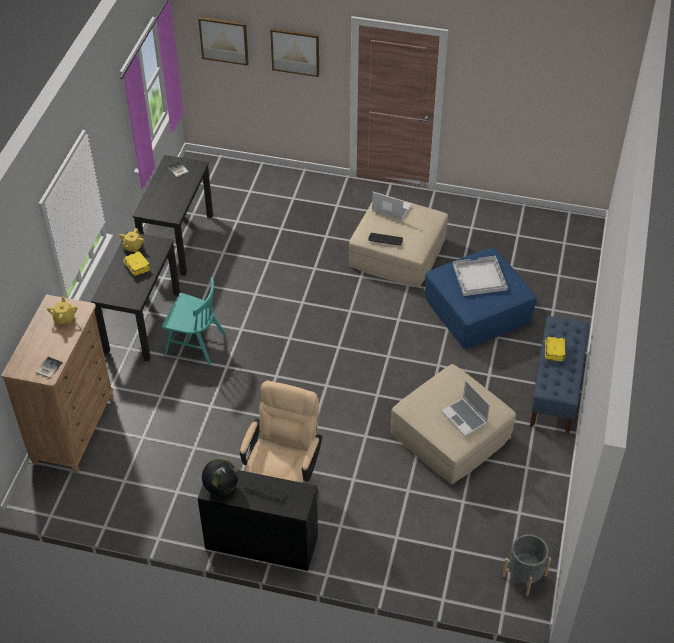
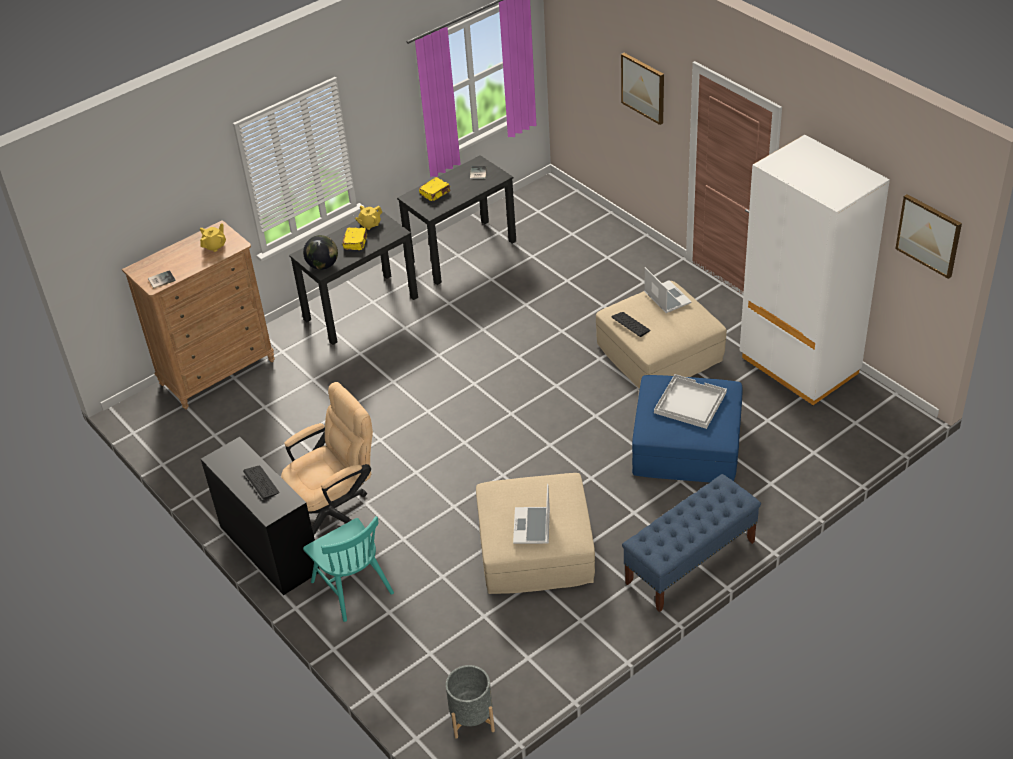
camera: 40 degrees right, 5 degrees down
turquoise chair [162,277,226,365] -> turquoise chair moved to [303,516,394,622]
picture [198,17,249,66] -> picture moved to [895,194,962,279]
globe [202,459,238,495] -> globe moved to [303,235,338,270]
yellow book [545,337,566,361] -> yellow book moved to [419,177,450,201]
none -> white wardrobe [739,135,890,405]

